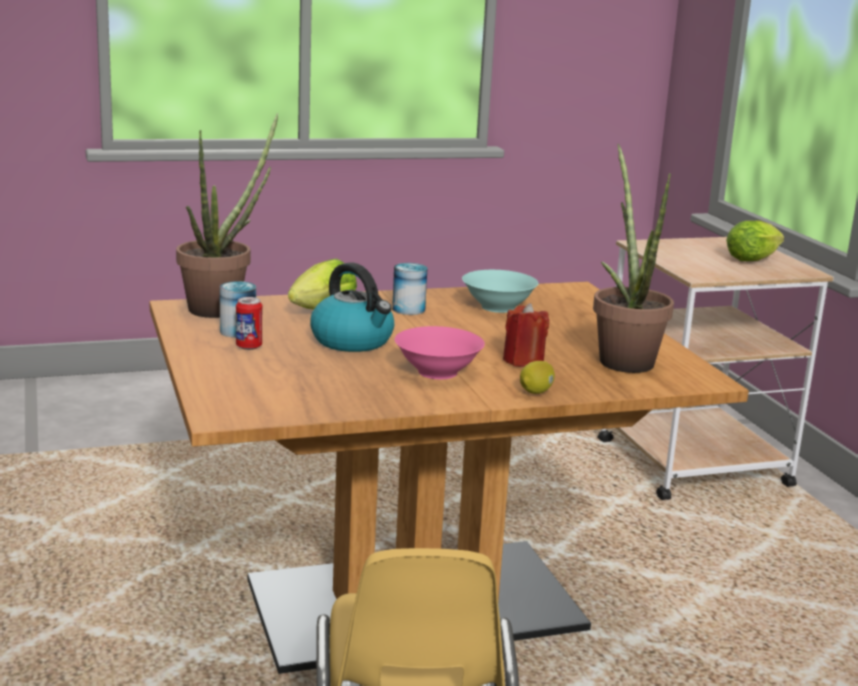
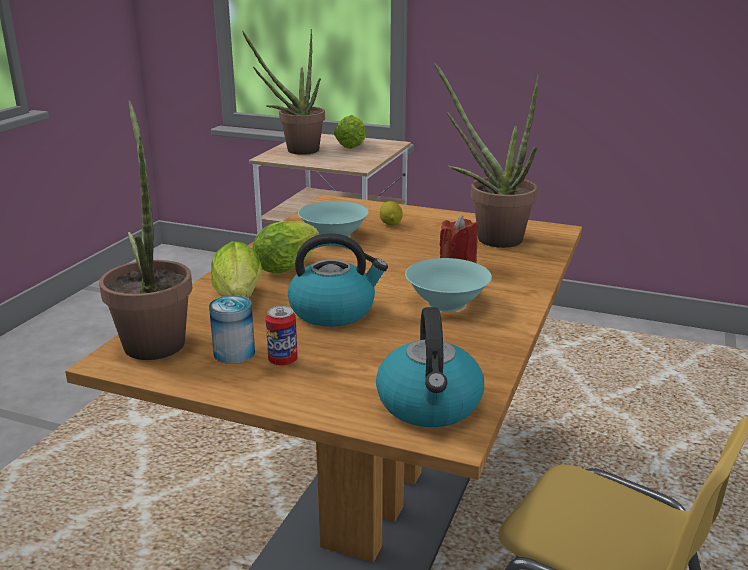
camera: 50 degrees left, 5 degrees up
can [392,263,427,315] -> lettuce [252,221,319,273]
pink bowl [394,326,485,379] -> turquoise bowl [405,258,492,312]
lemon [520,361,555,394] -> lemon moved to [380,201,403,226]
none -> potted plant [242,29,325,155]
none -> kettle [376,307,484,427]

